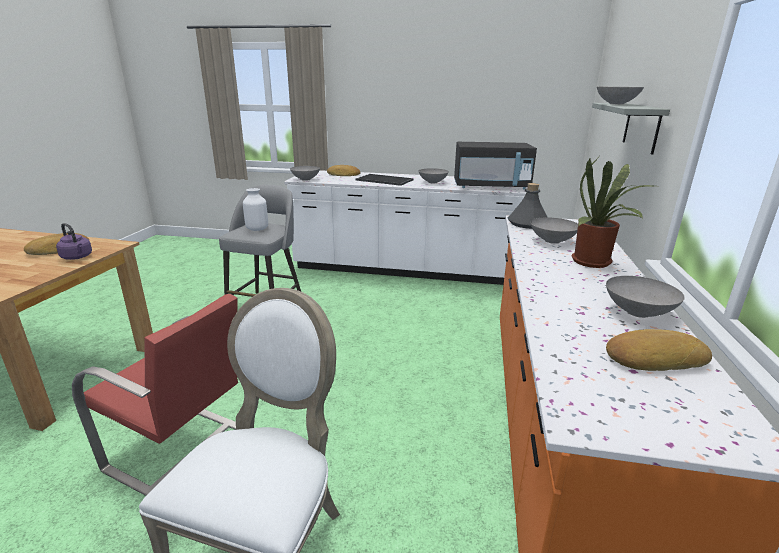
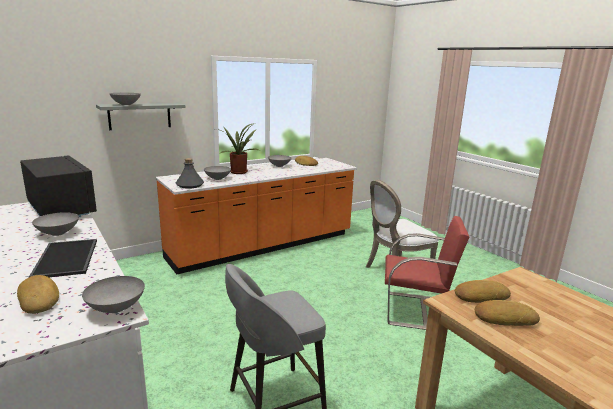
camera: 135 degrees left, 5 degrees down
purple kettle [56,223,92,260] -> bread [455,280,511,303]
red chair [72,294,238,496] -> red chair turned 120 degrees clockwise [385,216,469,330]
white vase [243,188,268,231] -> none

